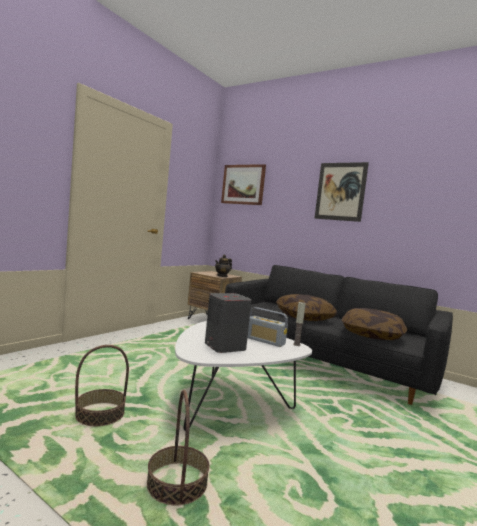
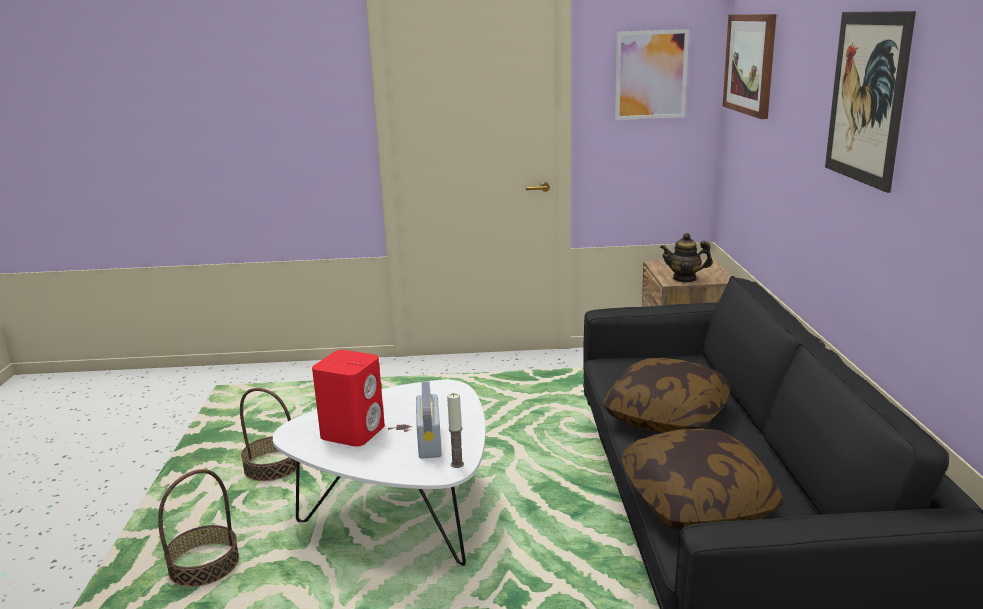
camera: 55 degrees right, 15 degrees up
grey speaker [205,293,252,353] -> red speaker [312,350,385,447]
none -> picture [615,29,689,120]

